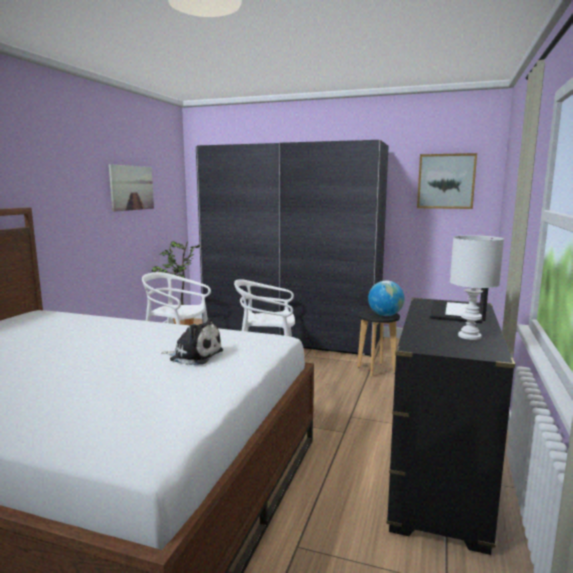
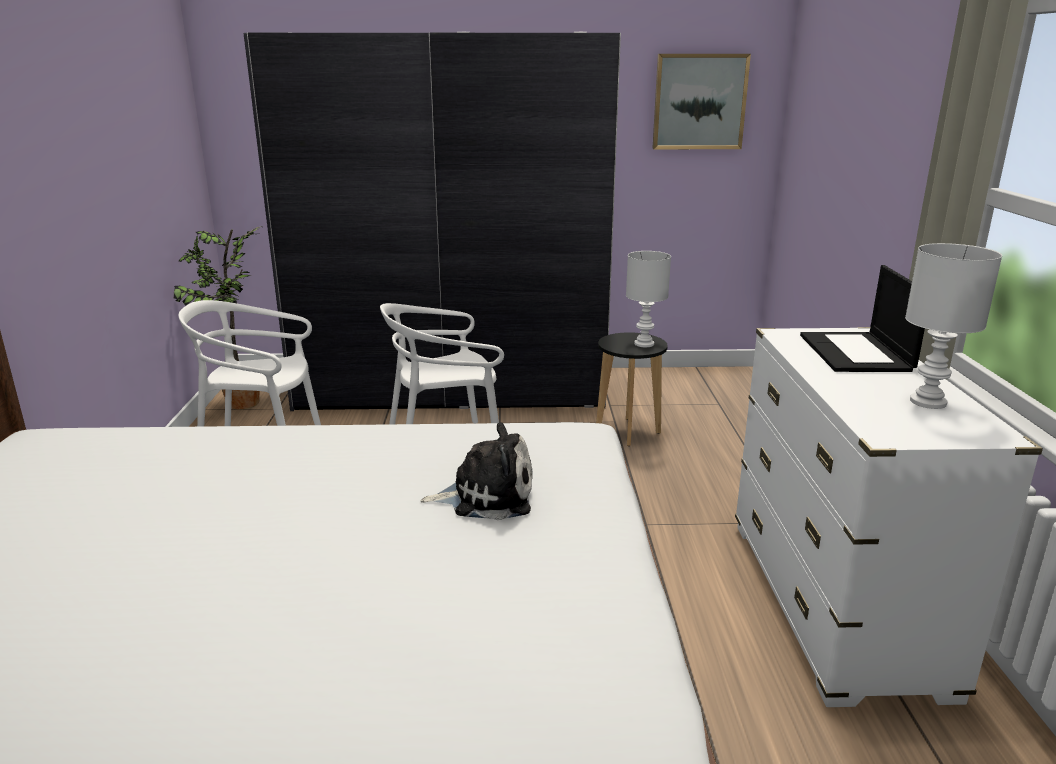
camera: 20 degrees left, 10 degrees up
picture [109,164,154,212] -> none
globe [368,281,405,316] -> white table lamp [626,251,671,347]
black dresser [386,298,515,555] -> white dresser [735,327,1043,707]

